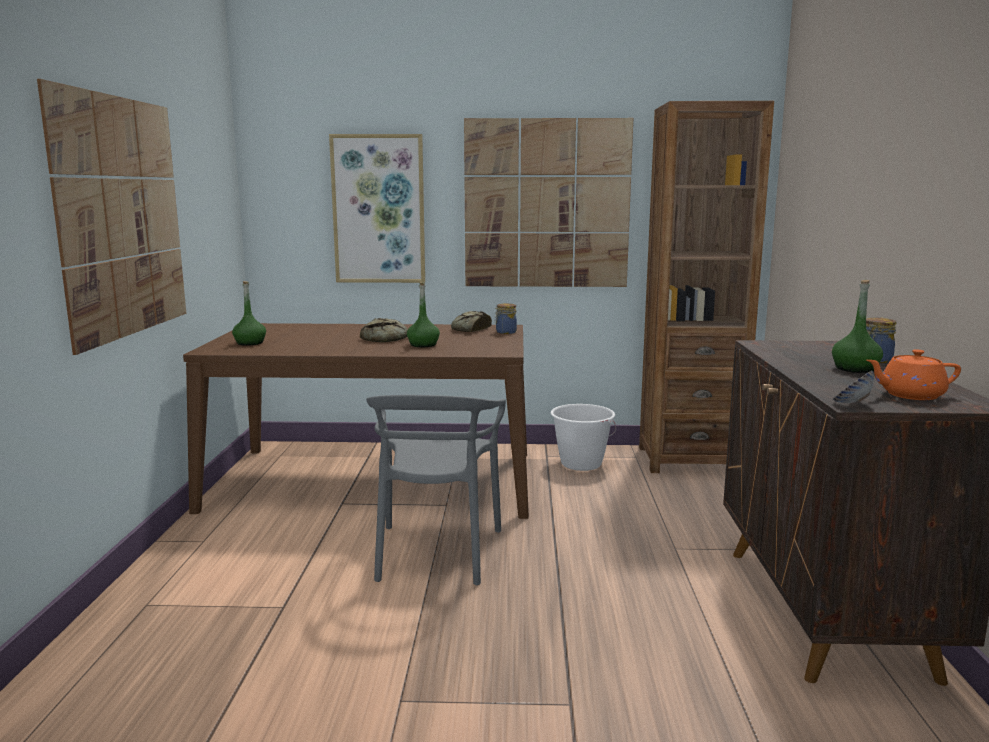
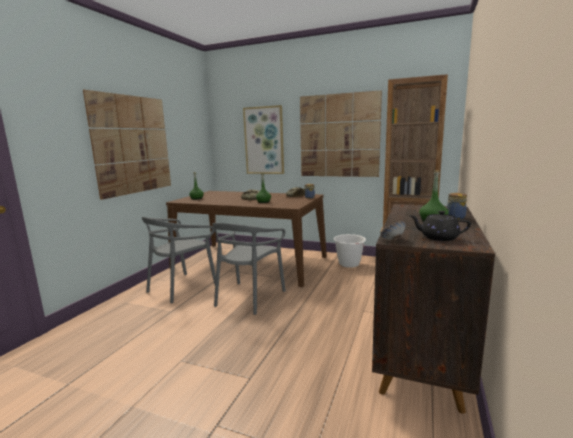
camera: 20 degrees right, 0 degrees up
orange teapot [867,349,961,400] -> black teapot [409,211,471,241]
none -> grey chair [142,217,216,303]

